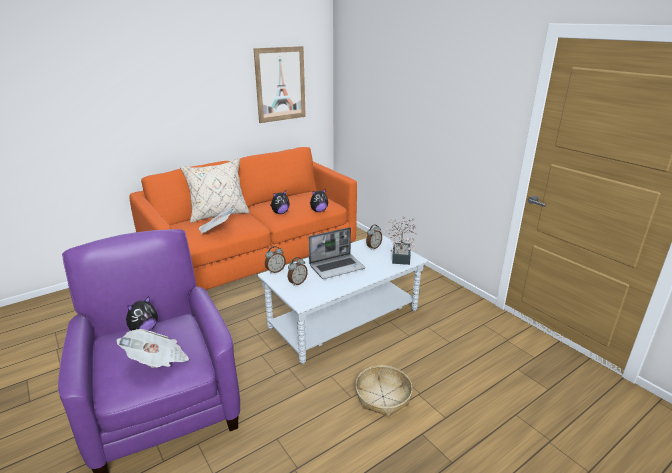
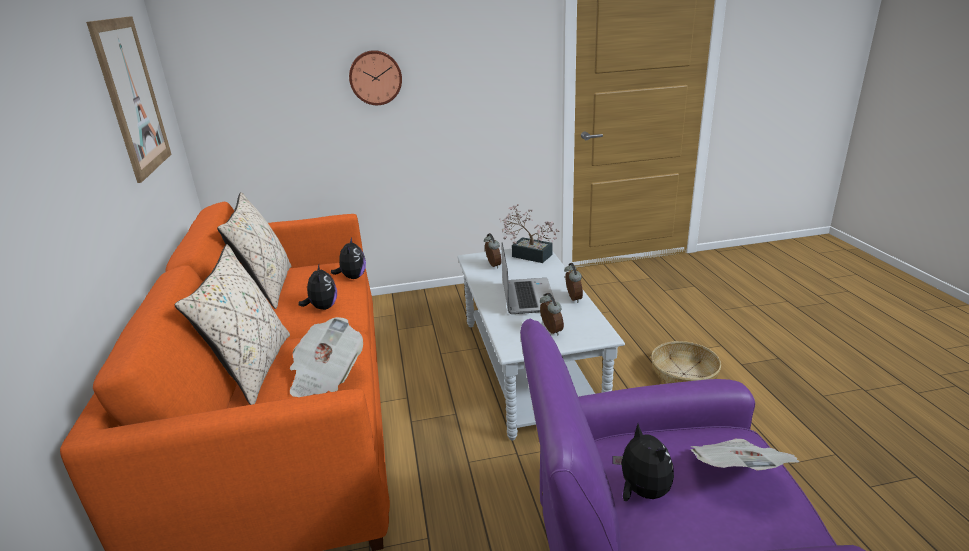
camera: 65 degrees left, 0 degrees up
alarm clock [265,246,286,274] -> alarm clock moved to [564,263,583,303]
none -> beige pillow [217,192,291,309]
none -> wall clock [349,50,402,105]

